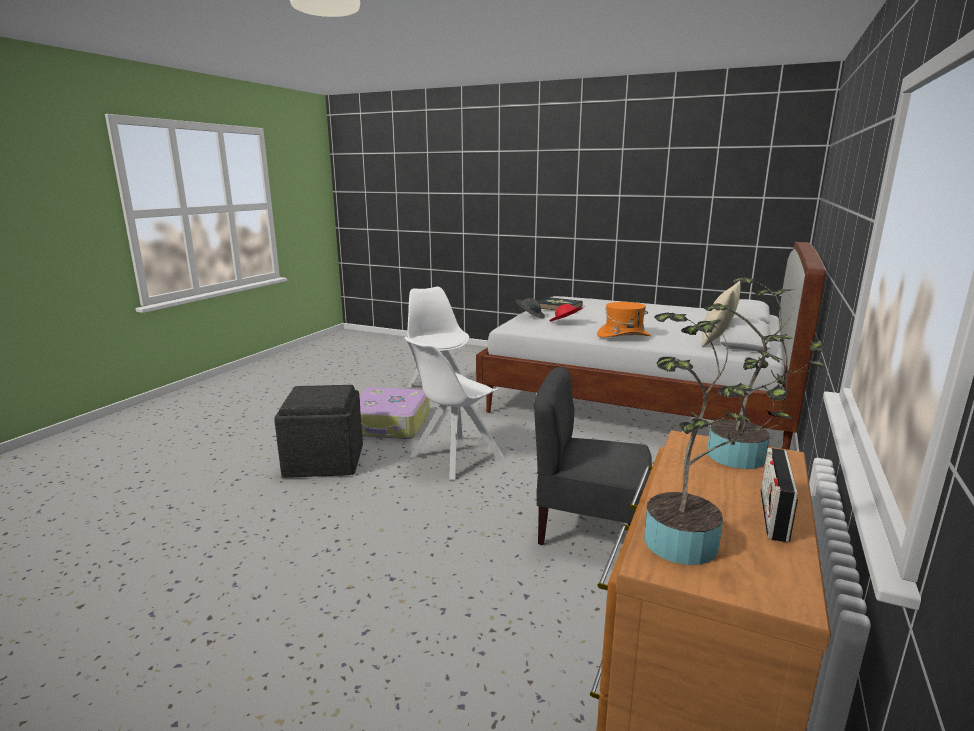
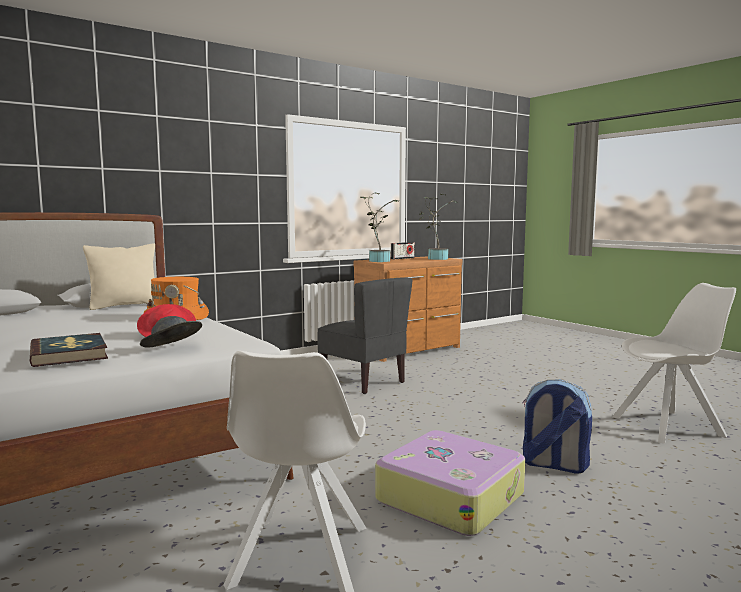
camera: 150 degrees left, 10 degrees down
grey ottoman [274,385,363,478] -> backpack [523,379,592,474]
white chair [405,337,504,480] -> white chair moved to [612,283,736,444]

